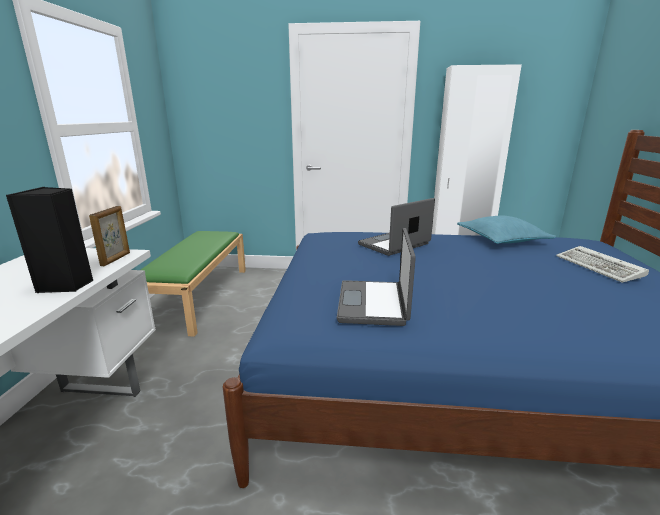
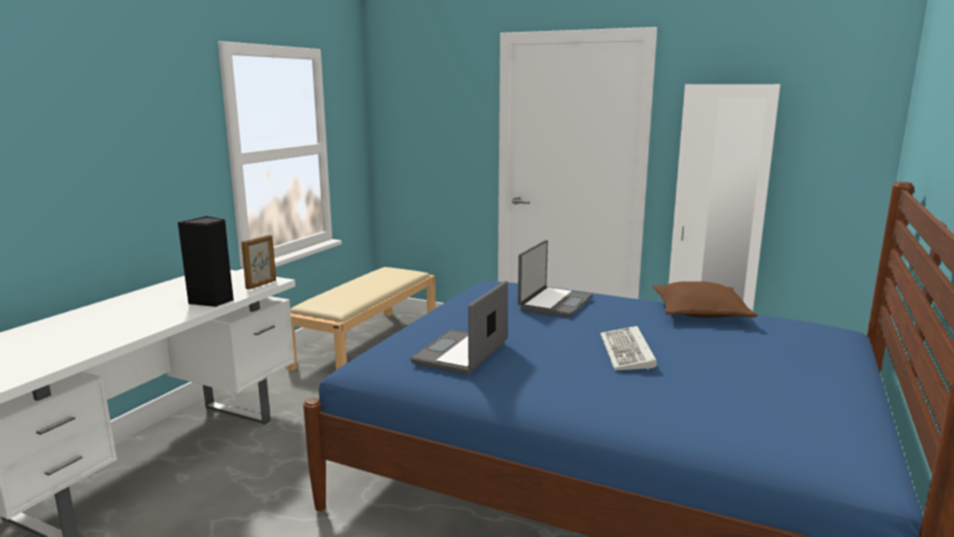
camera: 20 degrees right, 5 degrees down
green bench [141,231,246,337] -> beige bench [286,267,436,371]
laptop [358,198,435,256] -> laptop turned 135 degrees clockwise [518,240,593,318]
turquoise pillow [457,216,557,244] -> brown pillow [652,281,758,318]
keyboard [556,246,649,283] -> keyboard moved to [600,326,657,370]

